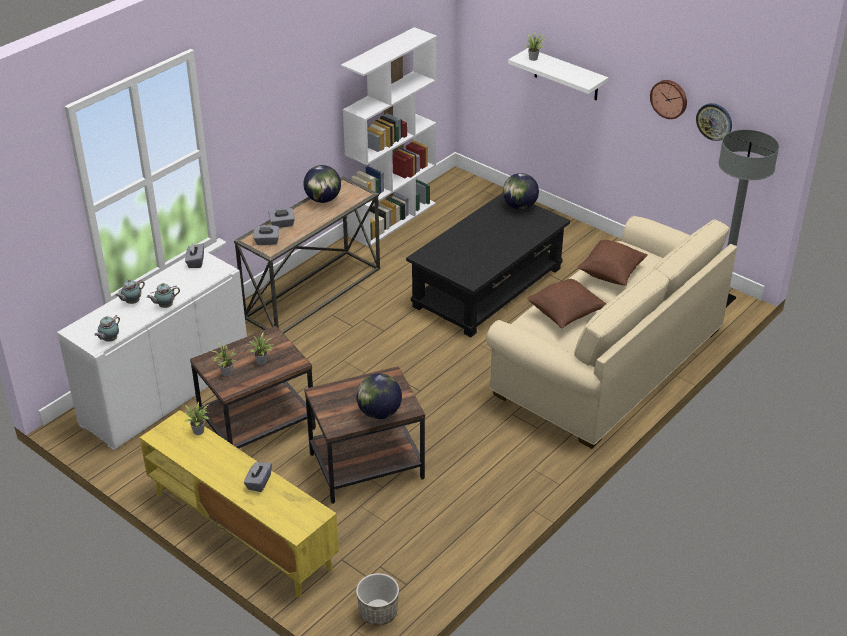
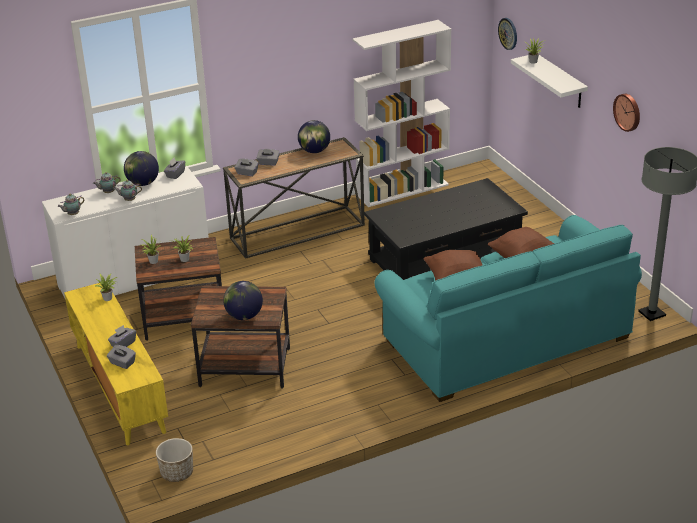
camera: 25 degrees right, 5 degrees down
beige sofa [486,216,737,449] -> turquoise sofa [375,215,642,402]
globe [503,173,539,210] -> globe moved to [124,151,159,186]
wall clock [696,103,732,141] -> wall clock moved to [498,18,517,50]
none -> grey tissue box [107,345,136,369]

